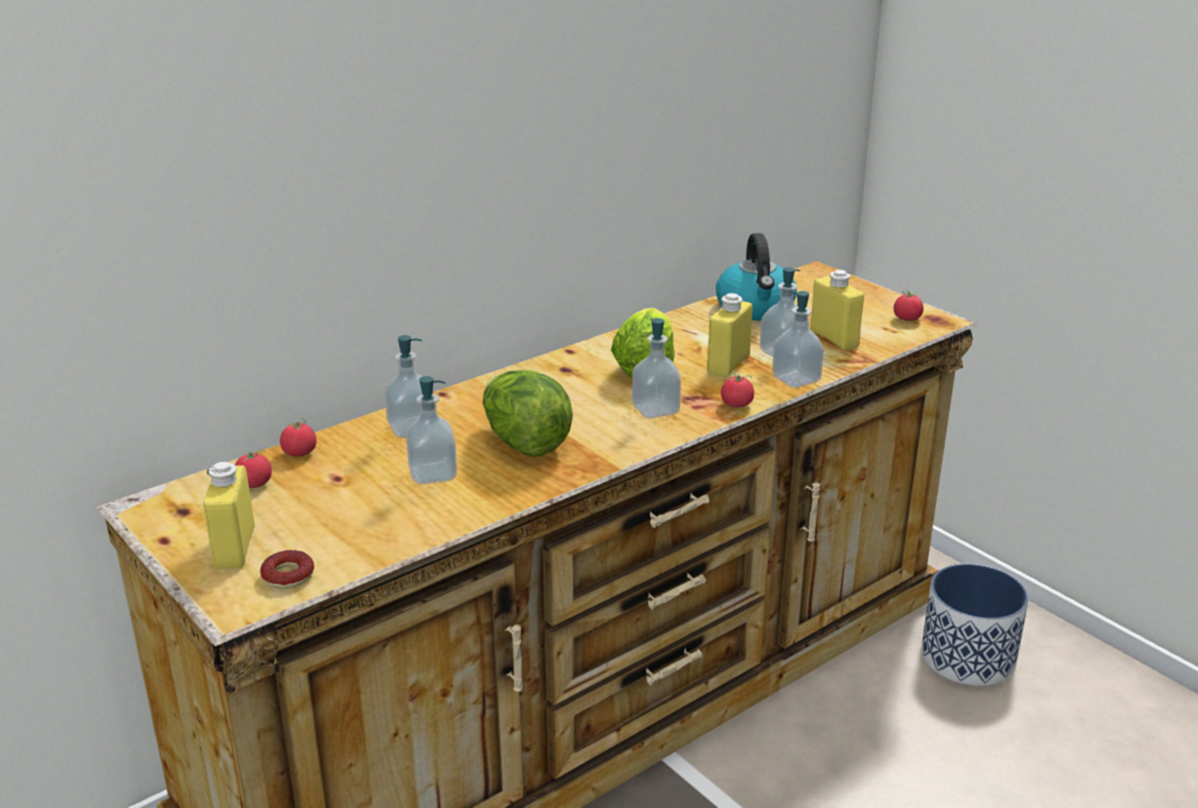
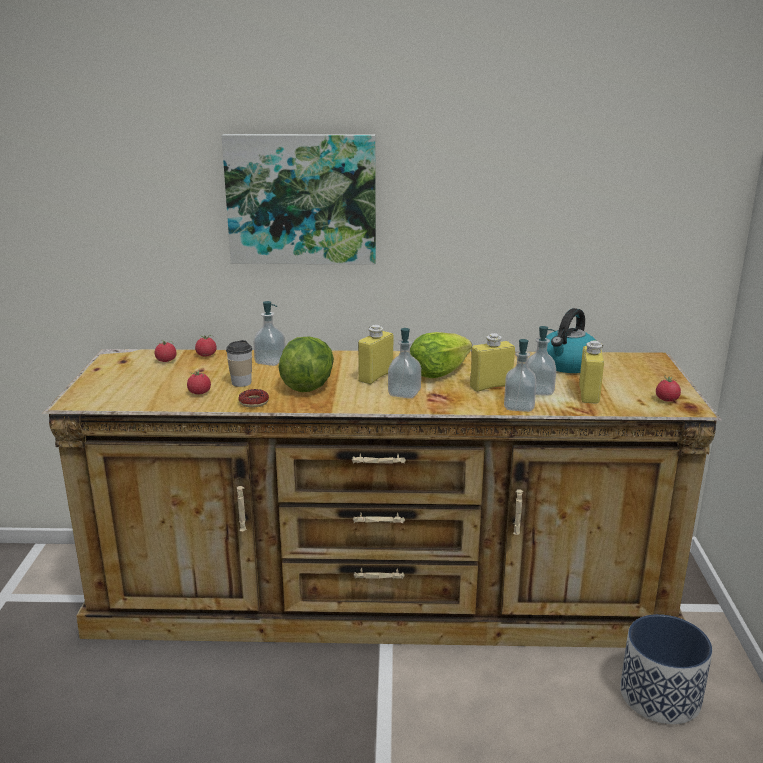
camera: 40 degrees right, 5 degrees down
yellow bottle [203,462,255,569] -> yellow bottle moved to [358,325,393,384]
donut [260,550,314,589] -> donut moved to [238,389,269,408]
soap dispenser [406,376,457,484] -> cup [226,340,252,387]
tomato [721,373,754,408] -> tomato moved to [187,370,211,395]
none -> picture [222,134,376,265]

